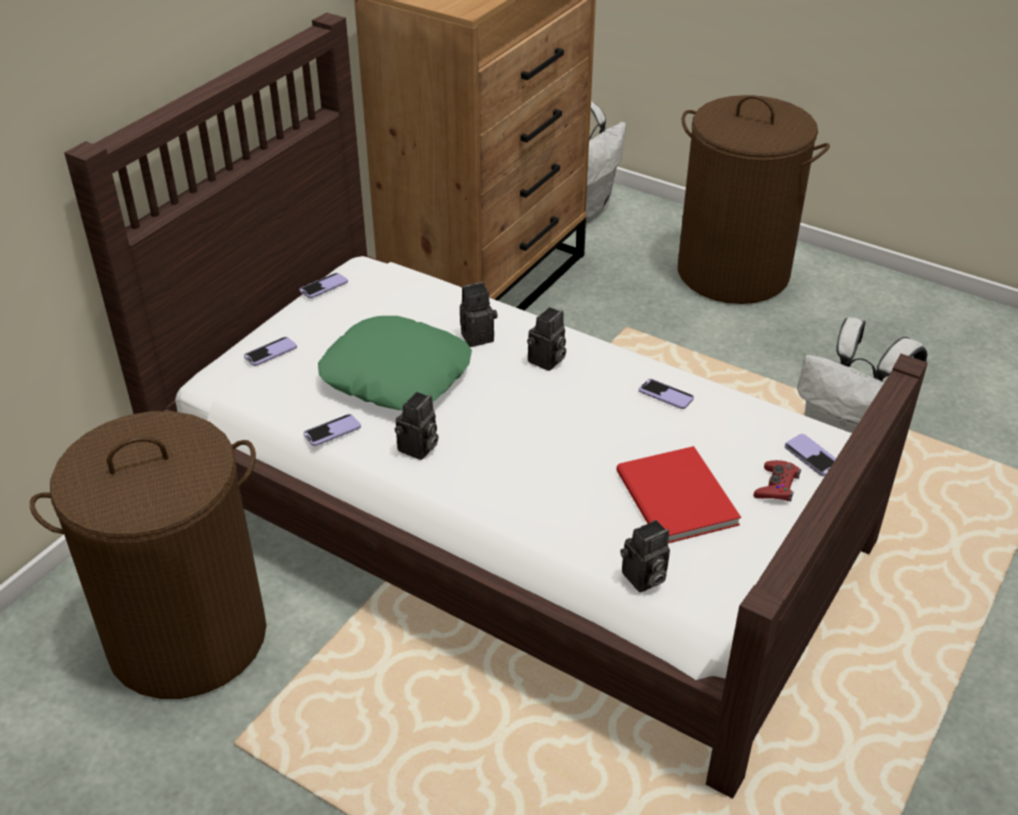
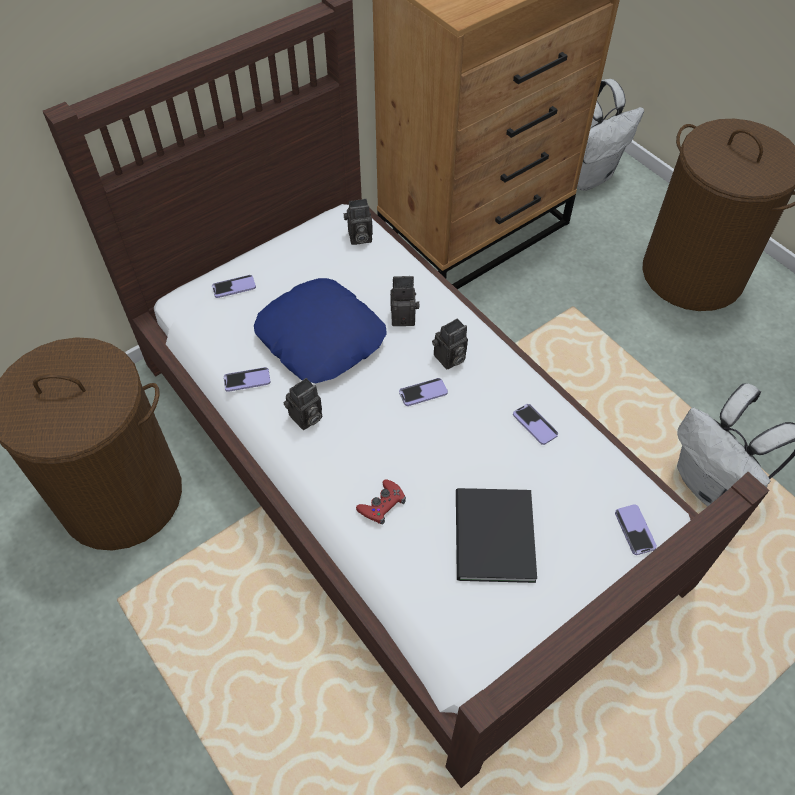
camera: 20 degrees right, 15 degrees up
phone [299,273,348,298] -> phone moved to [399,378,448,406]
green pillow [318,316,472,410] -> blue pillow [254,278,387,384]
red book [616,446,741,543] -> black book [456,488,537,583]
camera [620,520,670,592] -> camera moved to [344,199,373,245]
red game controller [754,460,801,502] -> red game controller moved to [356,479,406,525]

